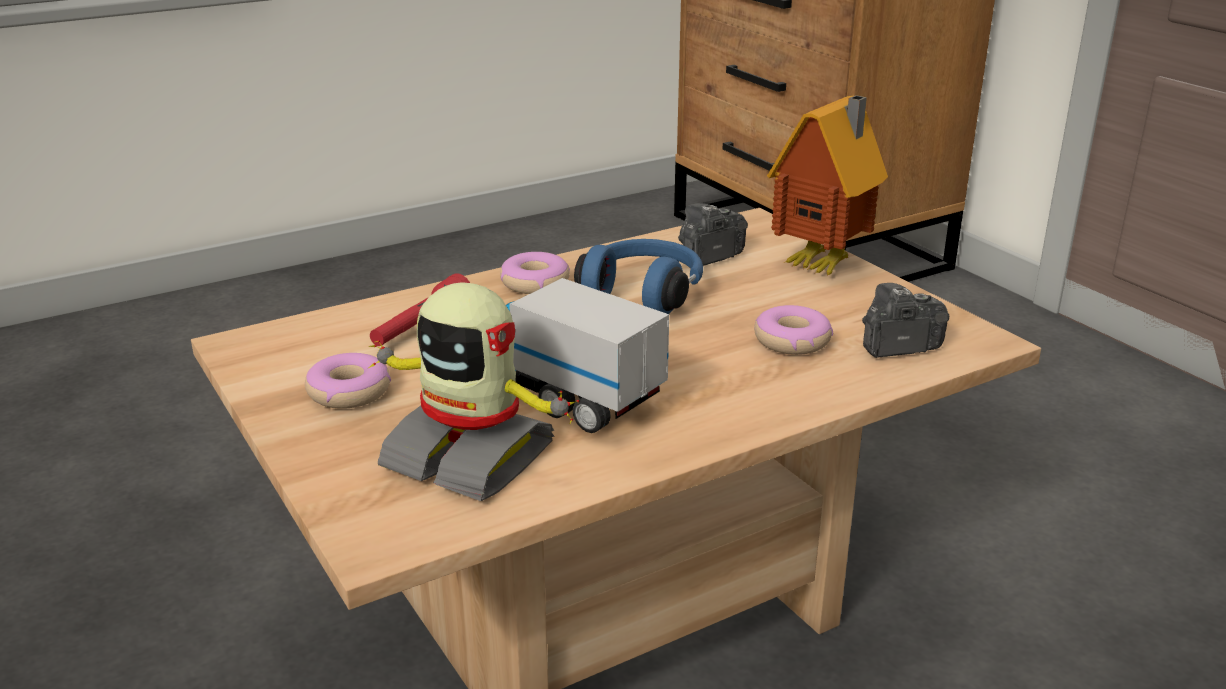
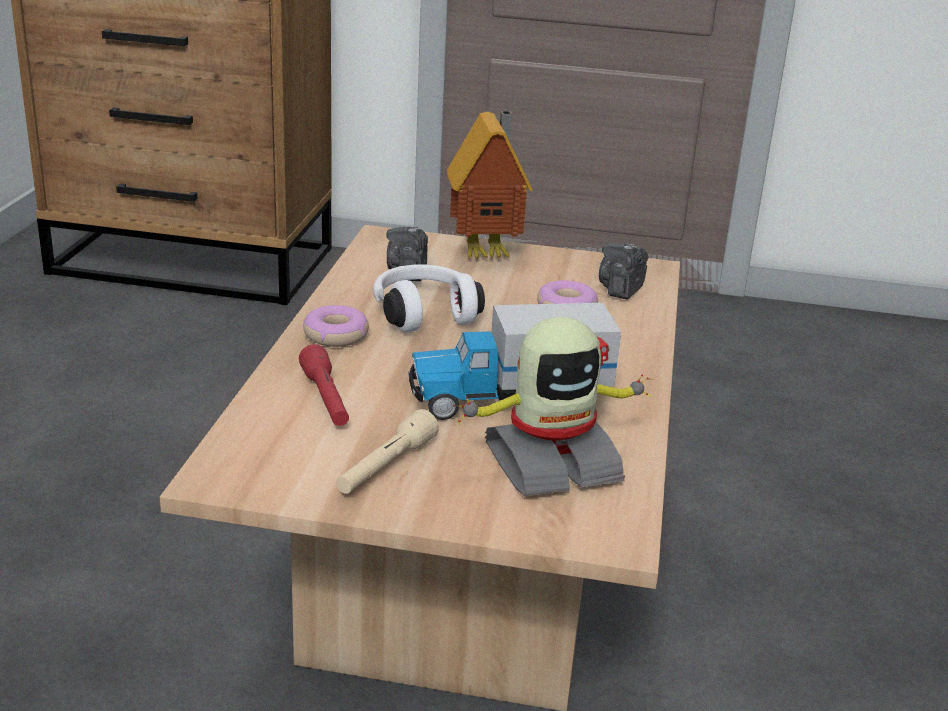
camera: 50 degrees left, 0 degrees up
donut [305,353,391,409] -> beige flashlight [336,409,439,494]
blue headphones [574,239,703,314] -> white headphones [373,264,485,332]

